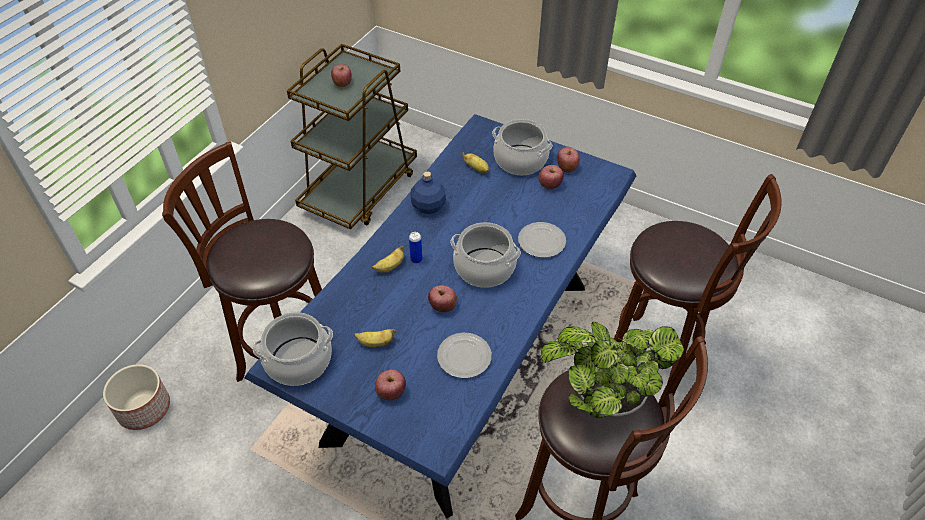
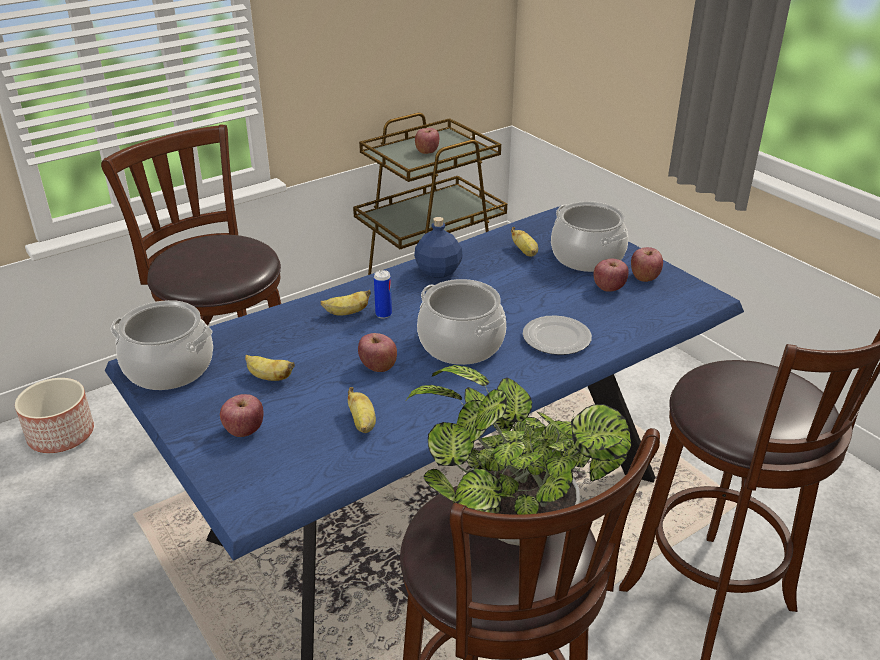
camera: 25 degrees right, 15 degrees down
plate [437,333,492,378] -> banana [348,387,376,433]

